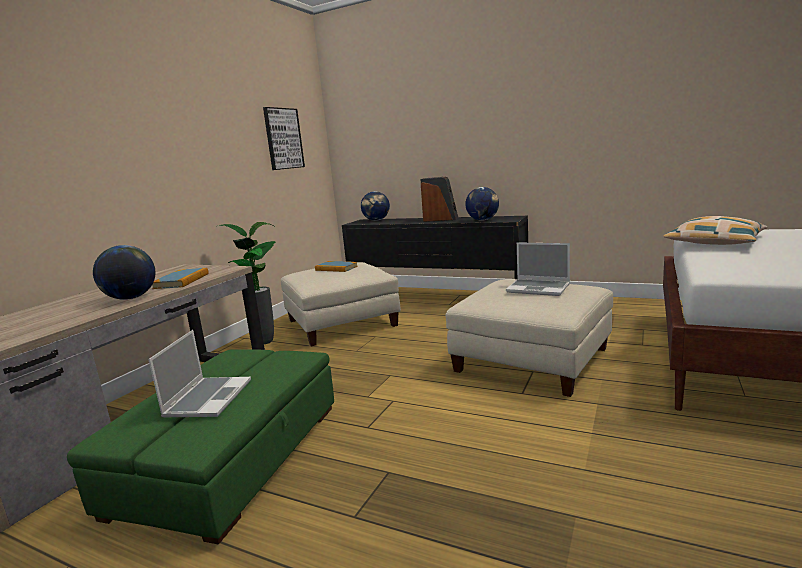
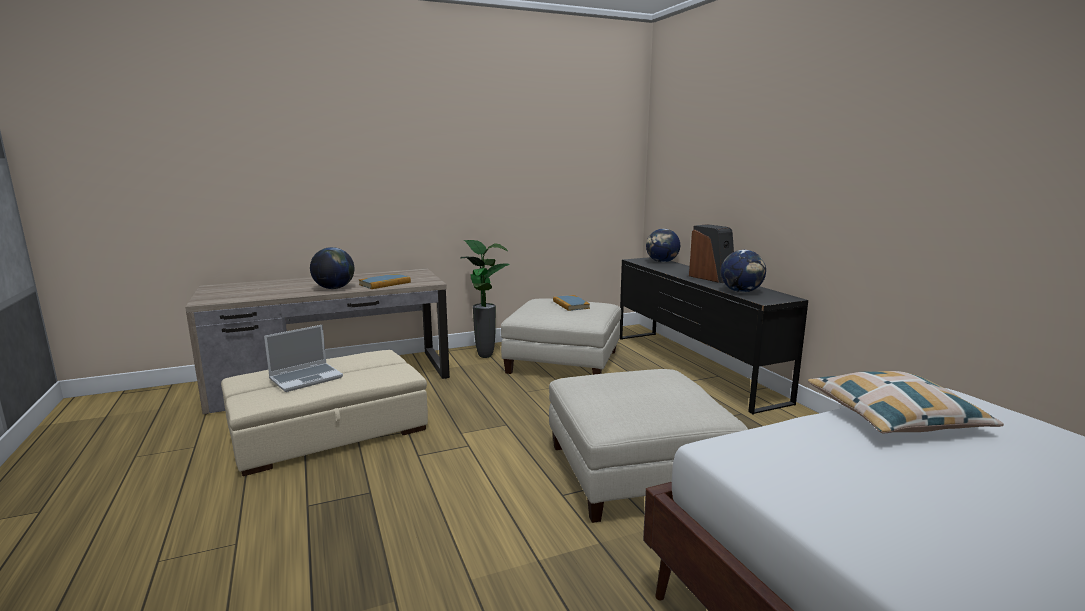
camera: 40 degrees right, 0 degrees up
green ottoman [67,349,334,544] -> beige ottoman [221,350,428,476]
picture [263,107,305,170] -> none
laptop [506,242,570,296] -> none

